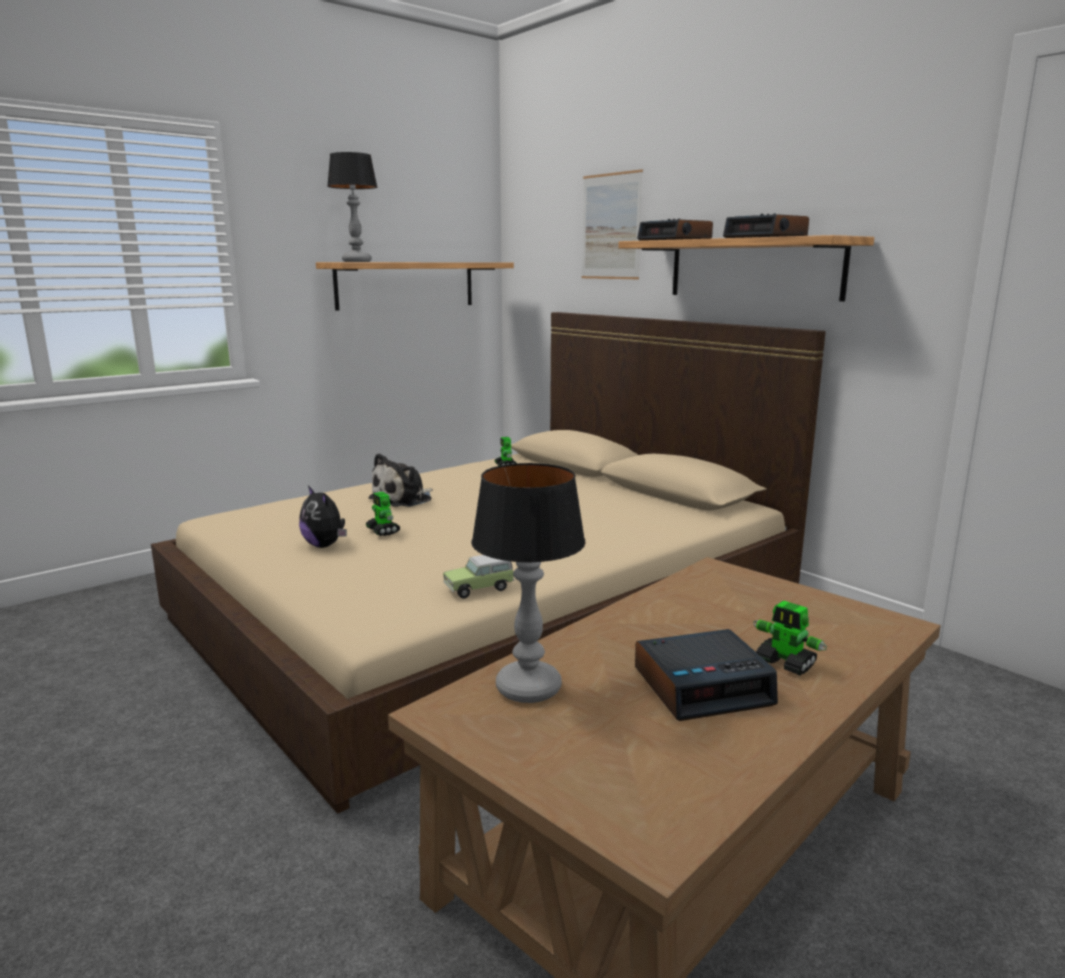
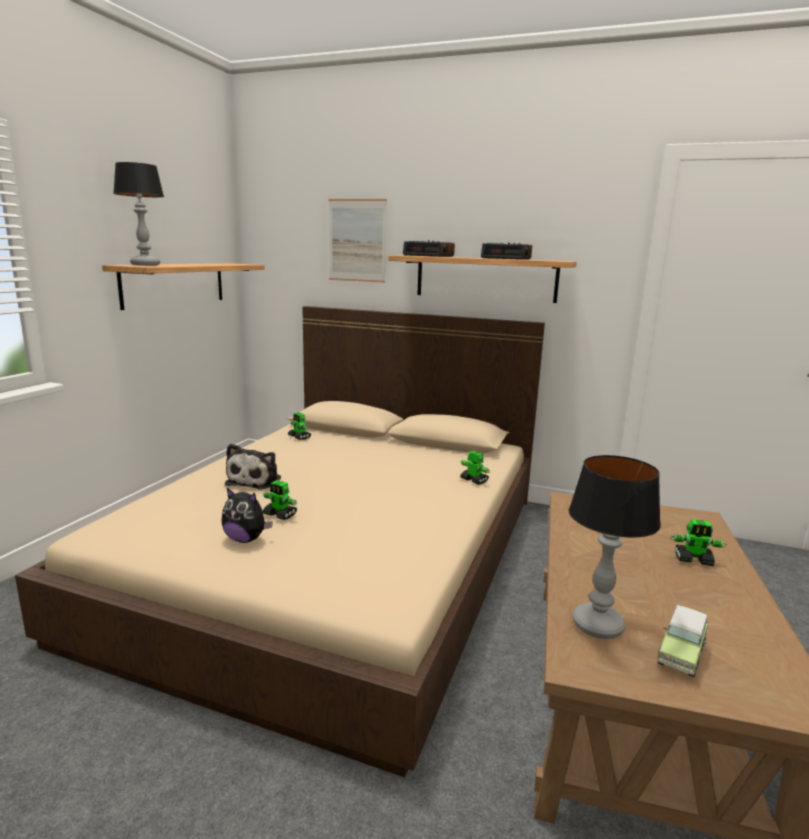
camera: 30 degrees left, 0 degrees up
toy car [443,555,515,598] -> toy car moved to [657,605,708,677]
alarm clock [635,629,778,721] -> none
none -> toy robot [460,451,490,485]

